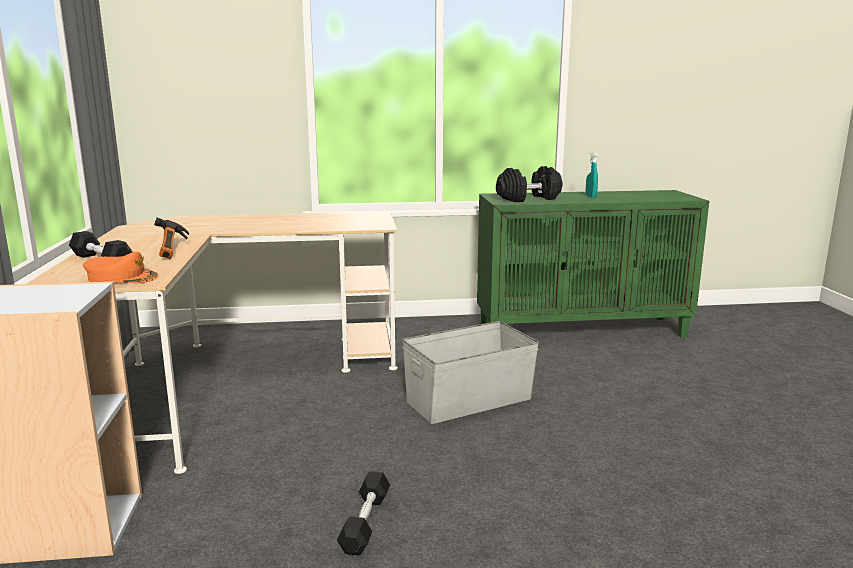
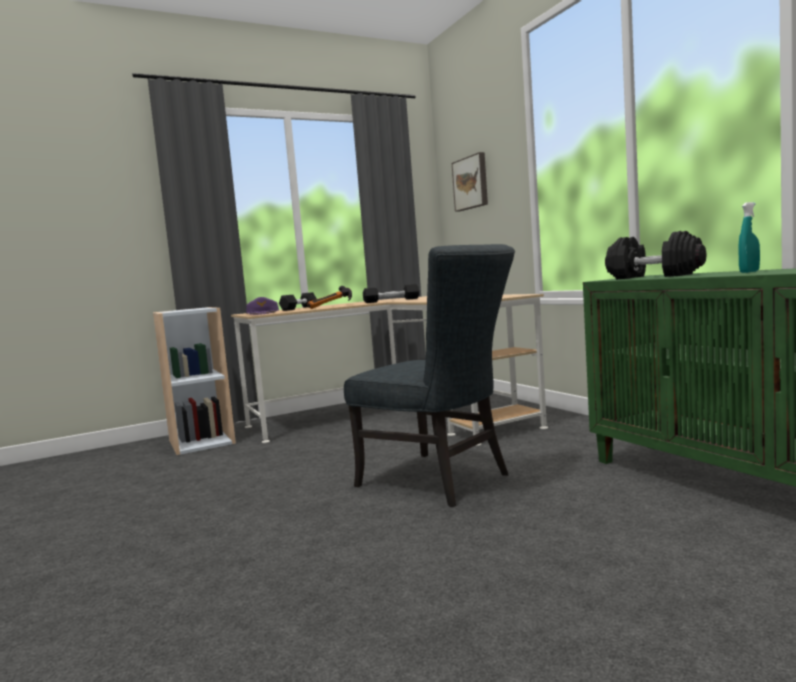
camera: 70 degrees right, 10 degrees down
orange cap [83,252,159,283] -> purple cap [246,297,279,315]
black dumbbell [337,471,390,556] -> black dumbbell moved to [363,284,419,303]
grey storage box [402,321,539,424] -> grey chair [344,244,515,507]
none -> picture [452,152,488,212]

